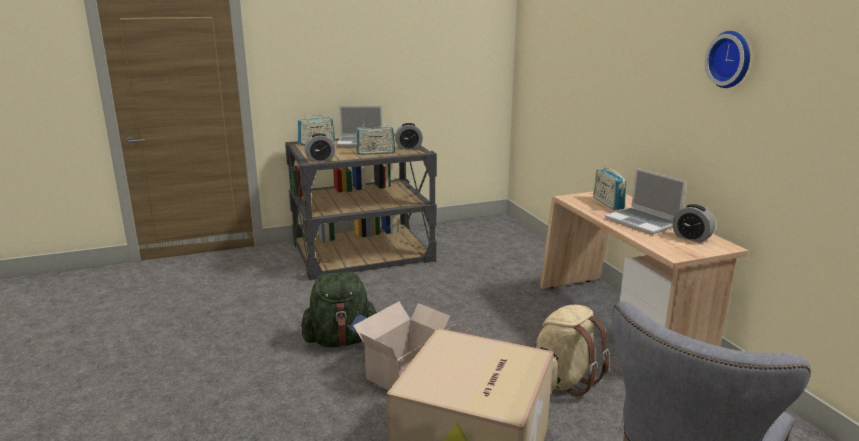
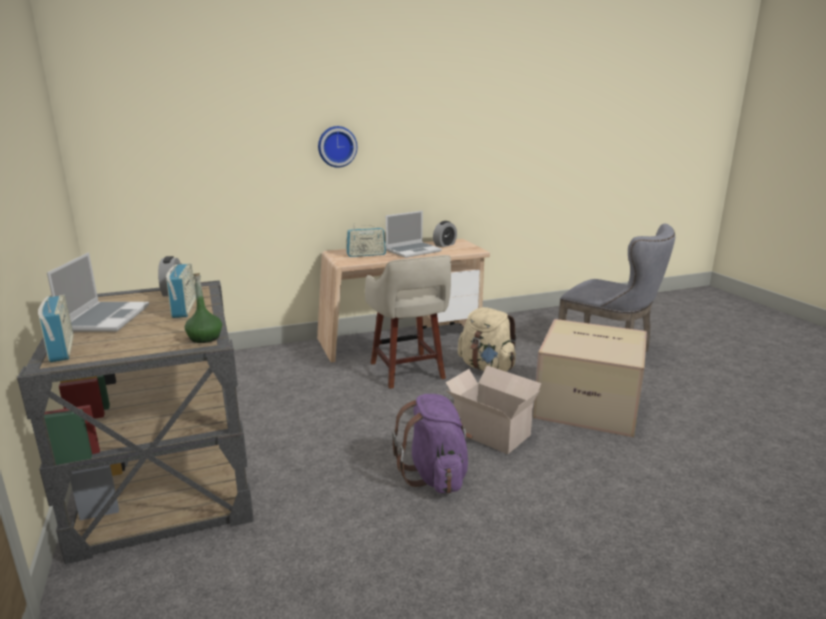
camera: 90 degrees left, 0 degrees up
green backpack [301,272,377,348] -> purple backpack [392,394,472,494]
alarm clock [304,133,335,162] -> green bottle [185,273,222,343]
wall clock [705,31,750,88] -> wall clock moved to [318,126,357,168]
none -> beige stool [365,255,451,389]

